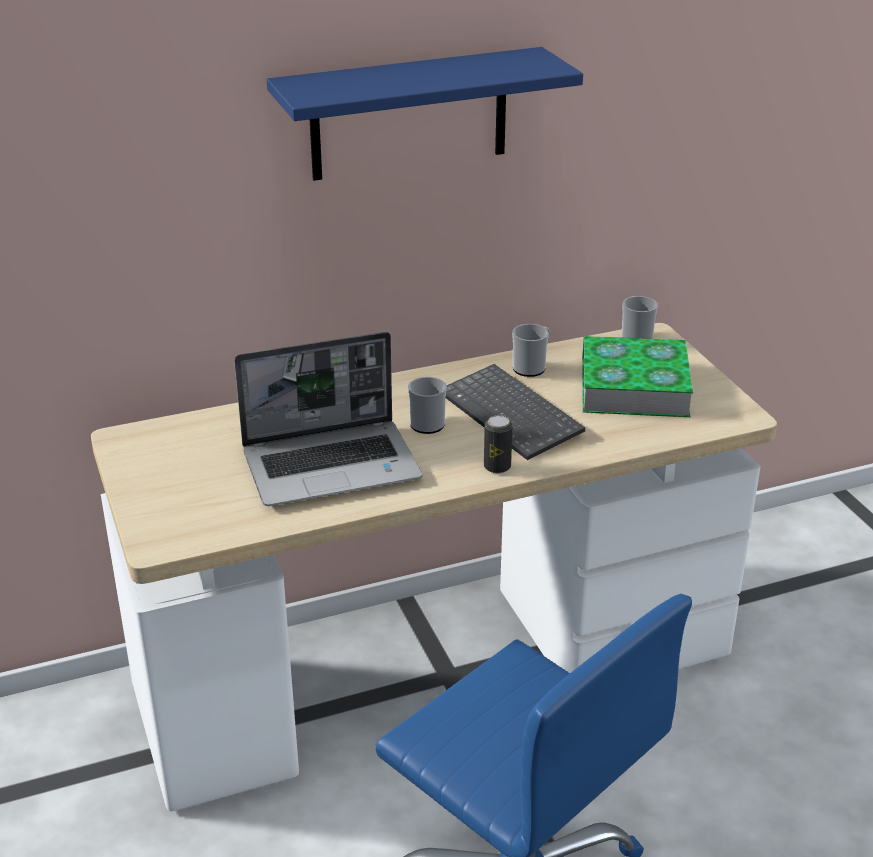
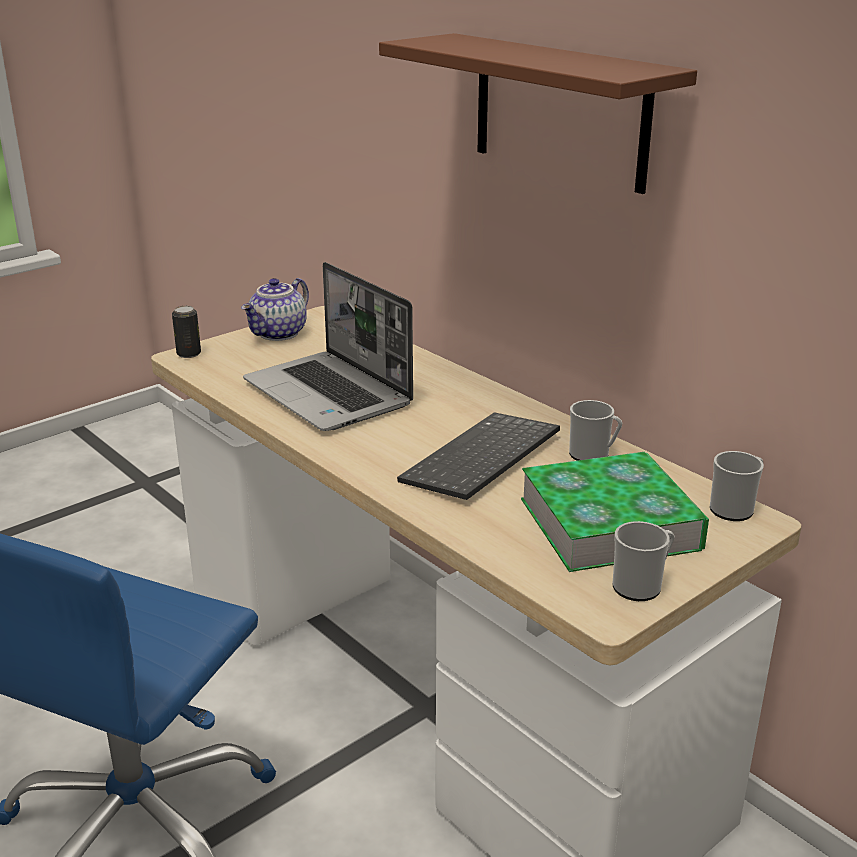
camera: 70 degrees right, 5 degrees down
blue shelf [267,47,583,181] -> brown shelf [379,33,697,194]
mug [408,376,447,434] -> mug moved to [612,521,675,601]
can [484,415,513,473] -> can moved to [172,306,201,358]
none -> teapot [241,278,309,341]

